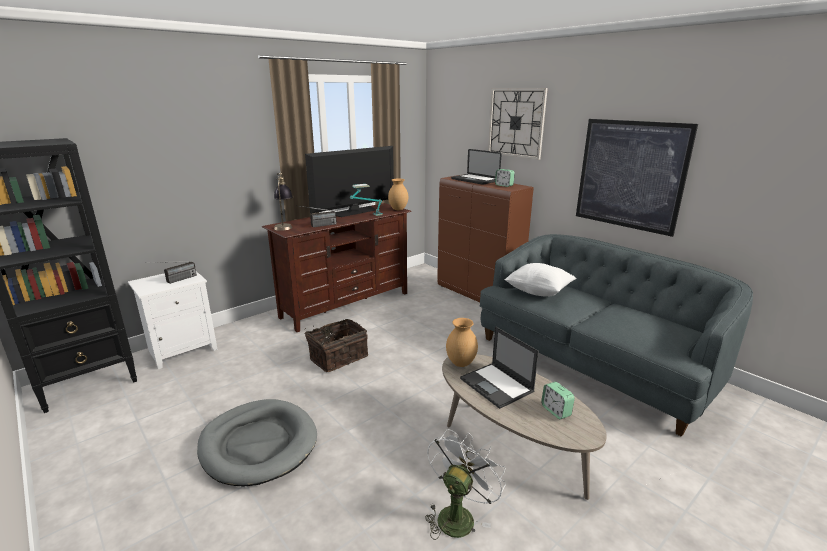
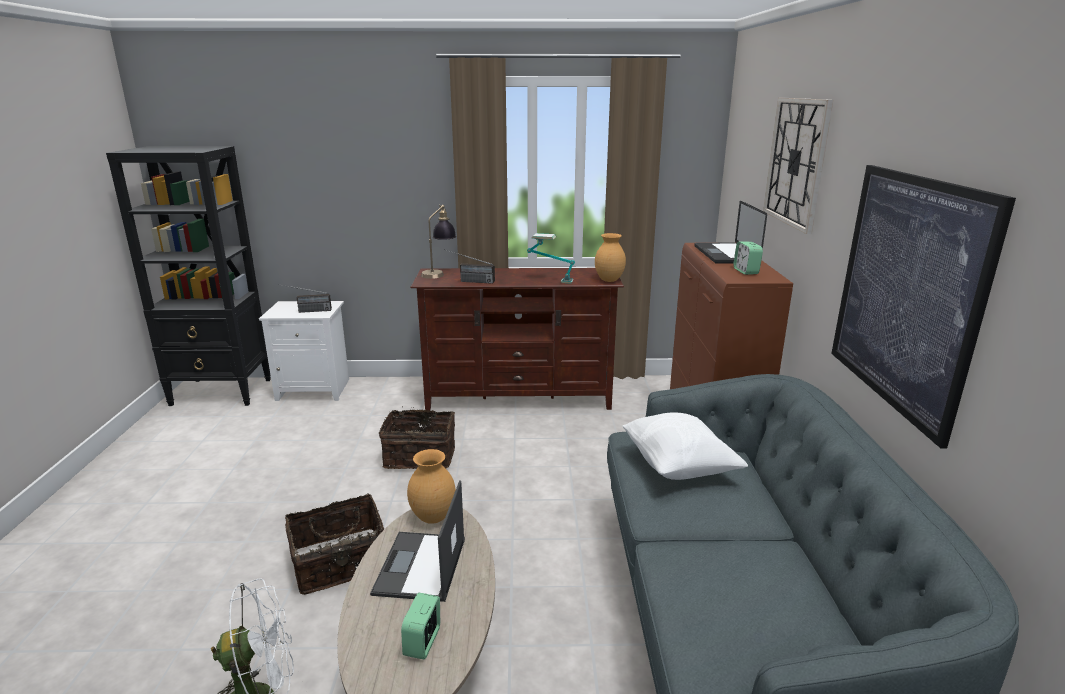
camera: 40 degrees right, 0 degrees up
grey dog bed [197,399,317,487] -> none
television [305,146,394,217] -> none
none -> basket [285,494,384,595]

